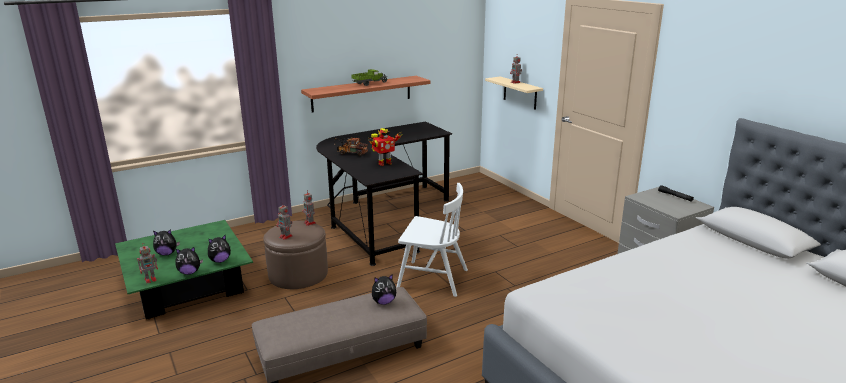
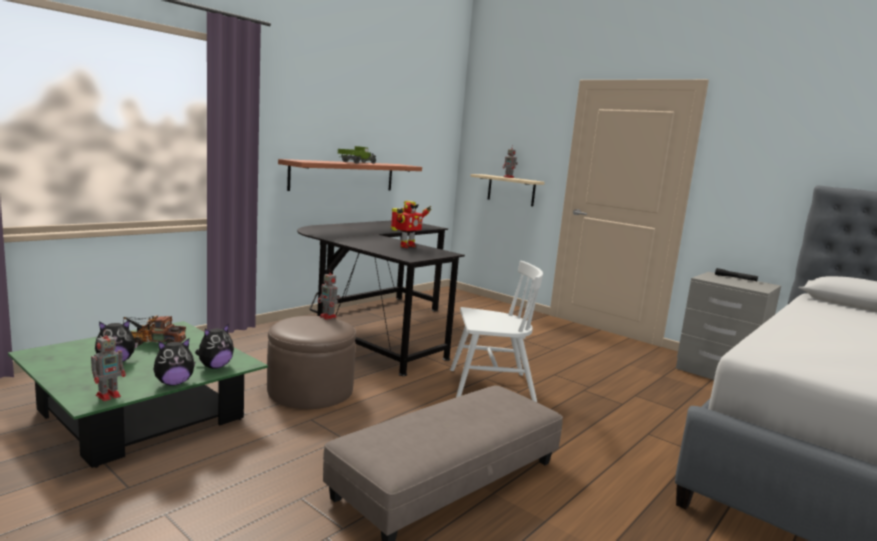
camera: 20 degrees left, 10 degrees down
toy robot [276,202,293,240] -> none
toy truck [334,137,368,156] -> toy truck moved to [123,315,186,346]
plush toy [372,274,396,305] -> none

